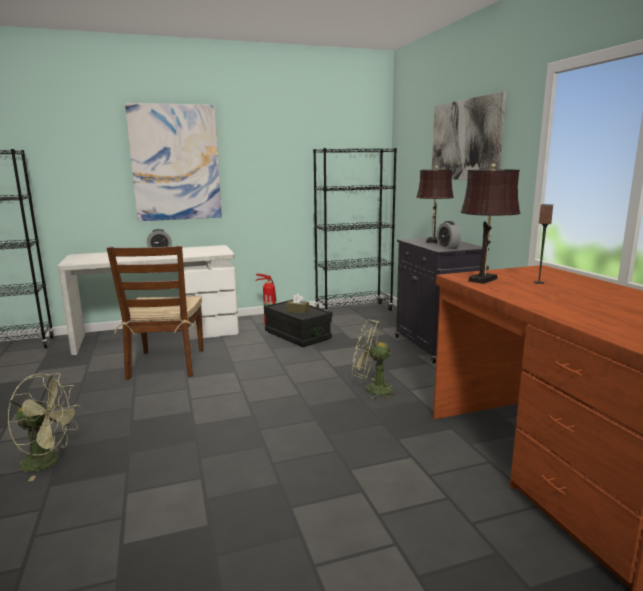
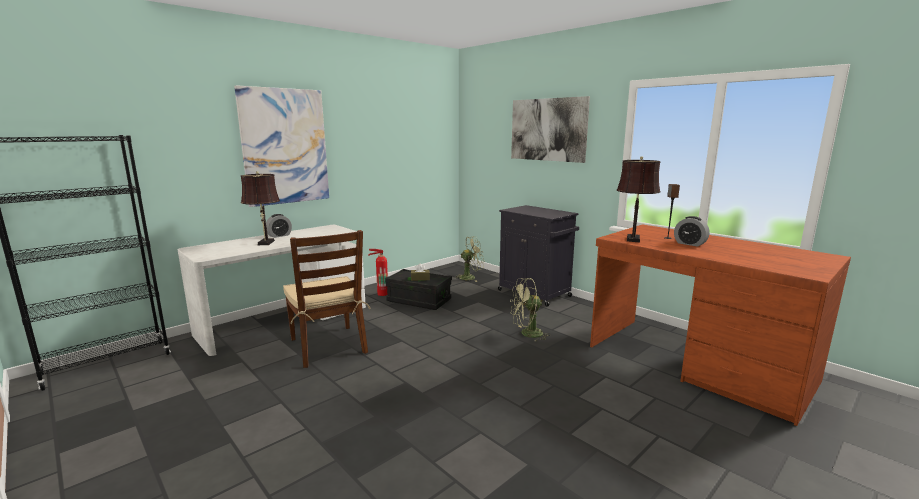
camera: 25 degrees left, 0 degrees up
green fan [7,373,80,481] -> green fan moved to [455,236,484,282]
black bookcase [313,148,397,311] -> none
brown table lamp [416,166,454,243] -> brown table lamp moved to [241,171,280,245]
alarm clock [437,221,461,249] -> alarm clock moved to [674,216,709,247]

